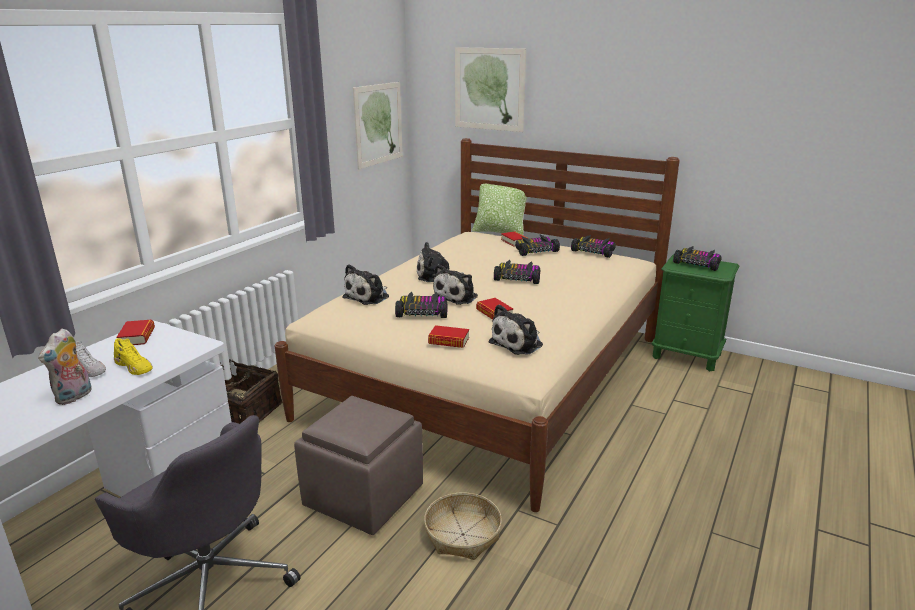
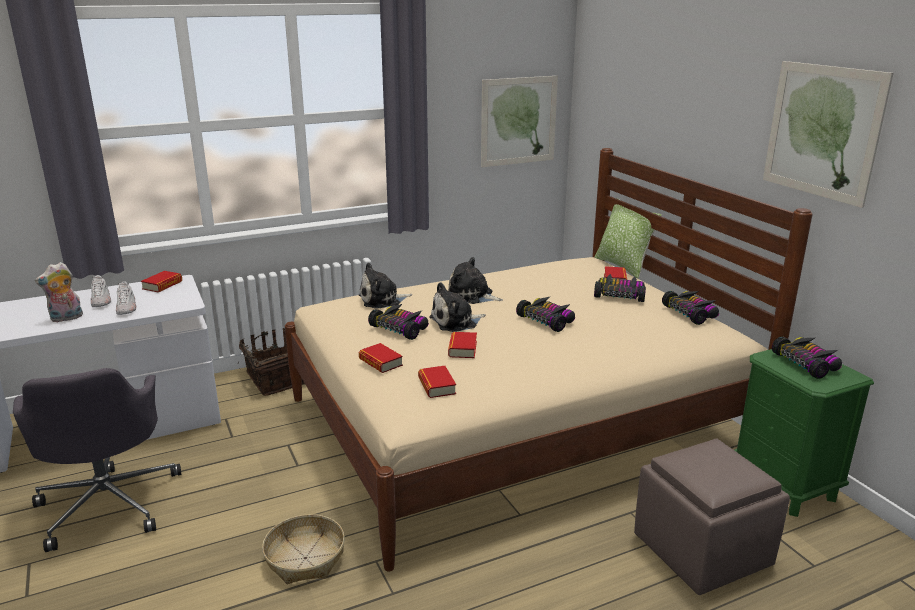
camera: 35 degrees right, 0 degrees up
yellow shoe [114,338,153,375] -> white shoe [116,281,136,315]
brown ottoman [294,396,423,535] -> brown ottoman moved to [634,439,790,595]
picture [455,47,526,132] -> picture moved to [763,61,893,208]
plush toy [489,304,543,355] -> book [418,366,456,398]

